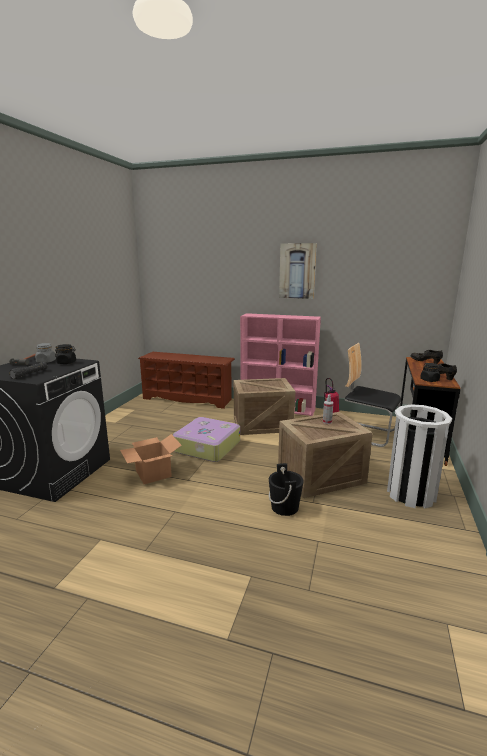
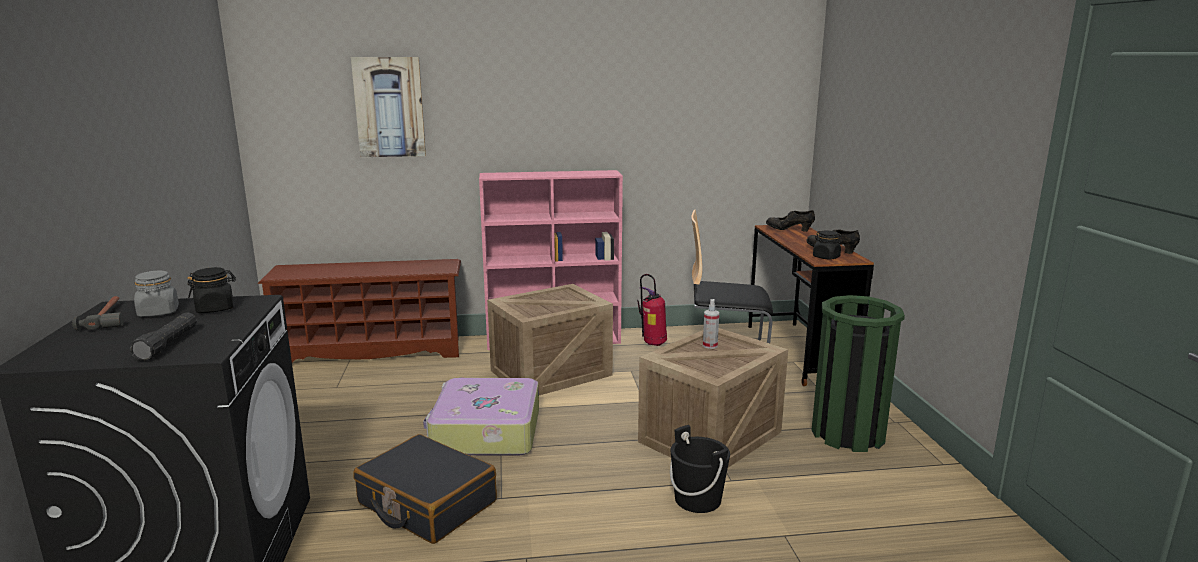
camera: 25 degrees left, 0 degrees up
cardboard box [120,434,182,484] -> black suitcase [353,434,497,544]
picture [279,243,317,299] -> picture moved to [351,57,426,157]
white trash can [387,404,452,508] -> green trash can [811,295,905,452]

